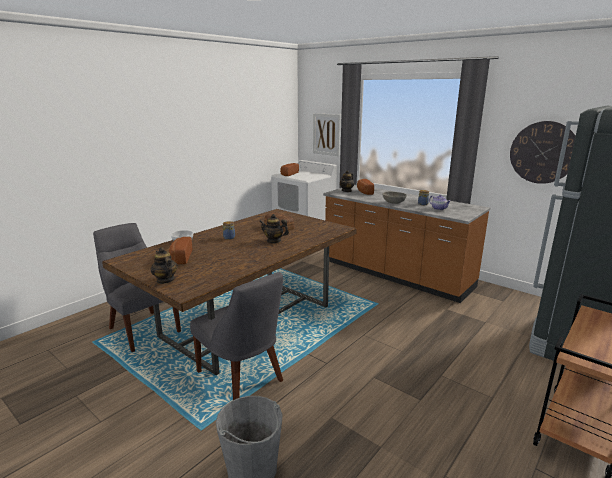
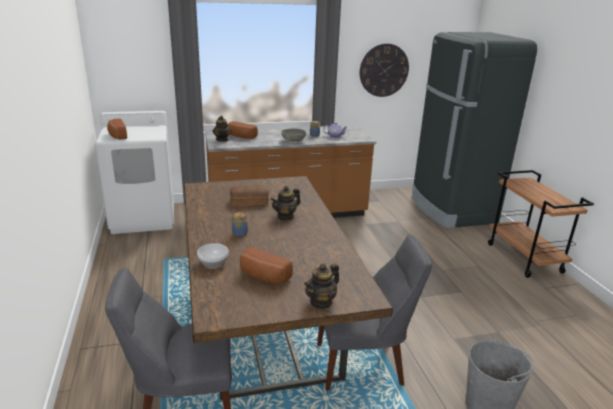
camera: 55 degrees left, 5 degrees up
teapot [150,247,178,284] -> teapot turned 45 degrees counterclockwise [304,263,339,309]
picture [313,113,341,156] -> none

